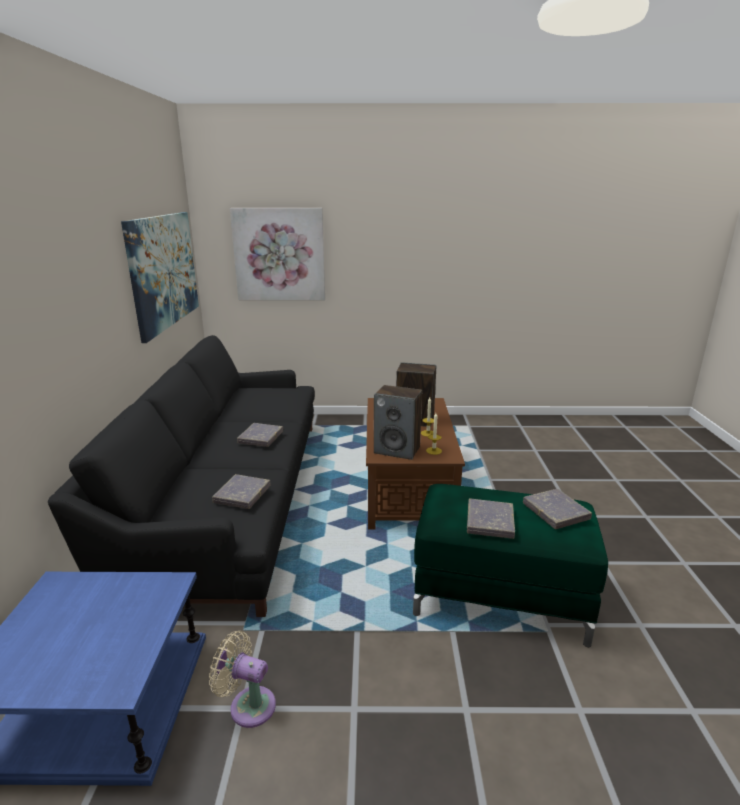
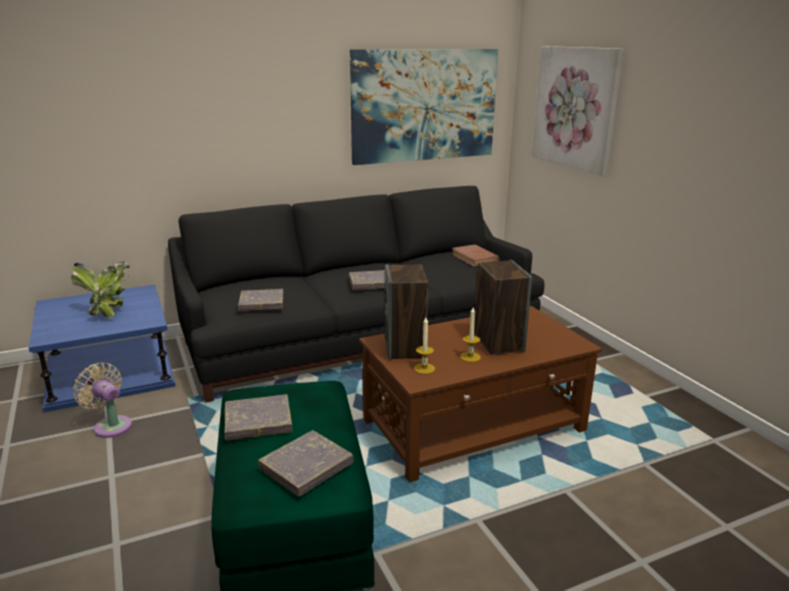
camera: 65 degrees right, 0 degrees up
beige fan [209,631,276,728] -> beige fan turned 45 degrees counterclockwise [73,363,132,438]
none -> potted plant [71,262,129,317]
none -> brown book [451,245,499,267]

